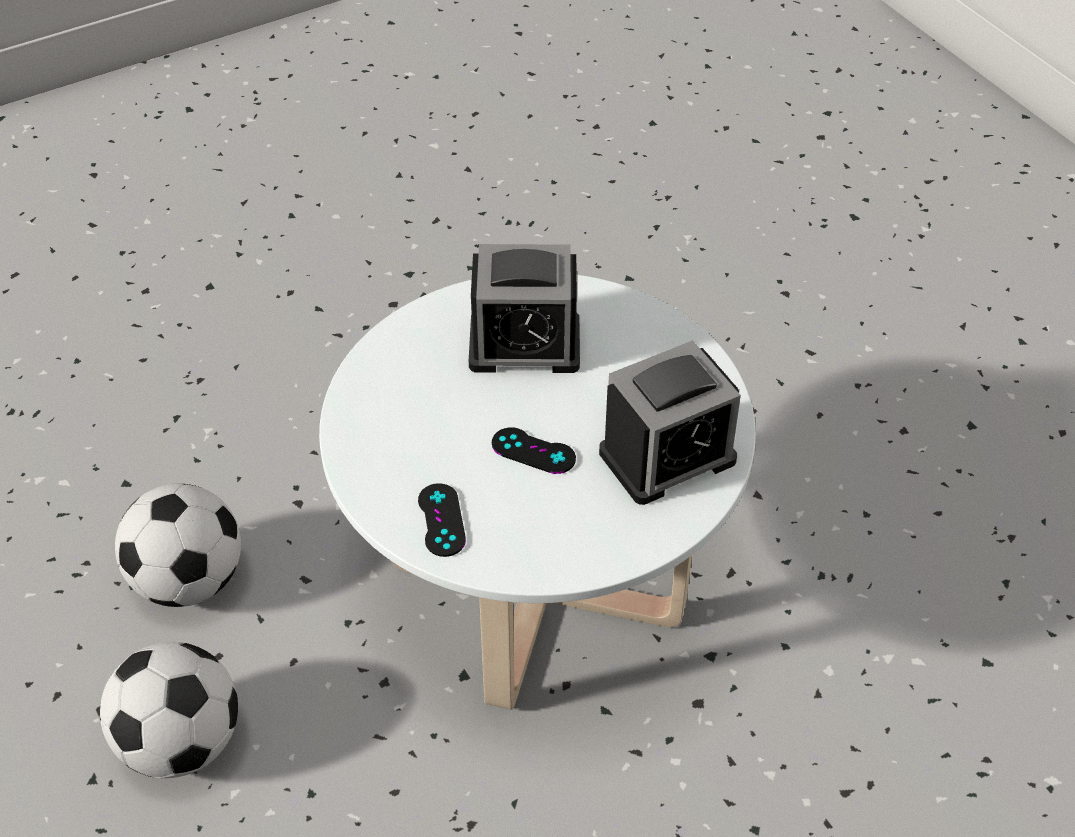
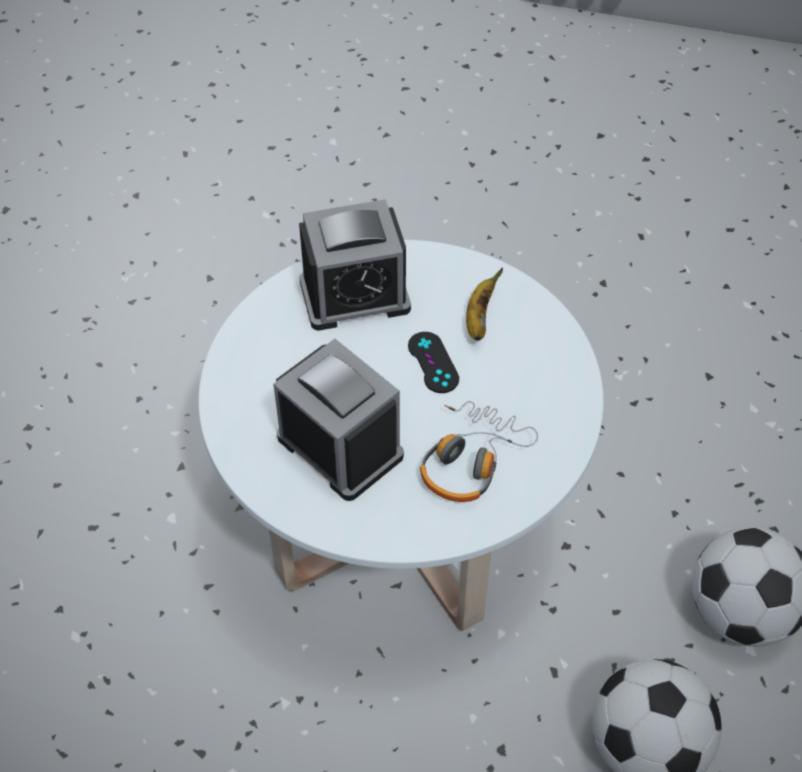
camera: 135 degrees left, 5 degrees up
black game controller [418,483,466,557] -> none
alarm clock [599,340,741,505] -> alarm clock turned 150 degrees clockwise [299,199,411,331]
none -> headphones [420,401,538,502]
none -> banana [466,268,503,341]

